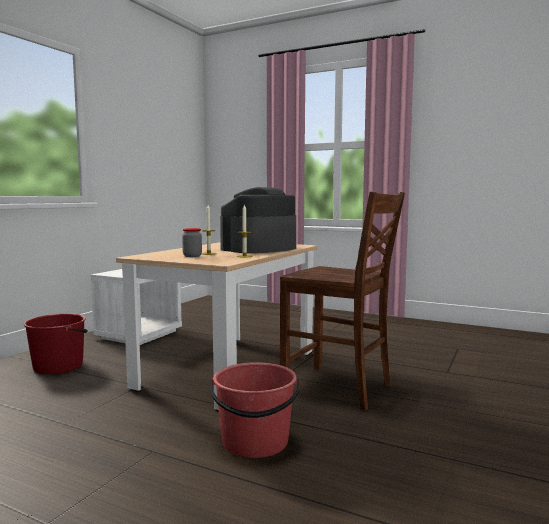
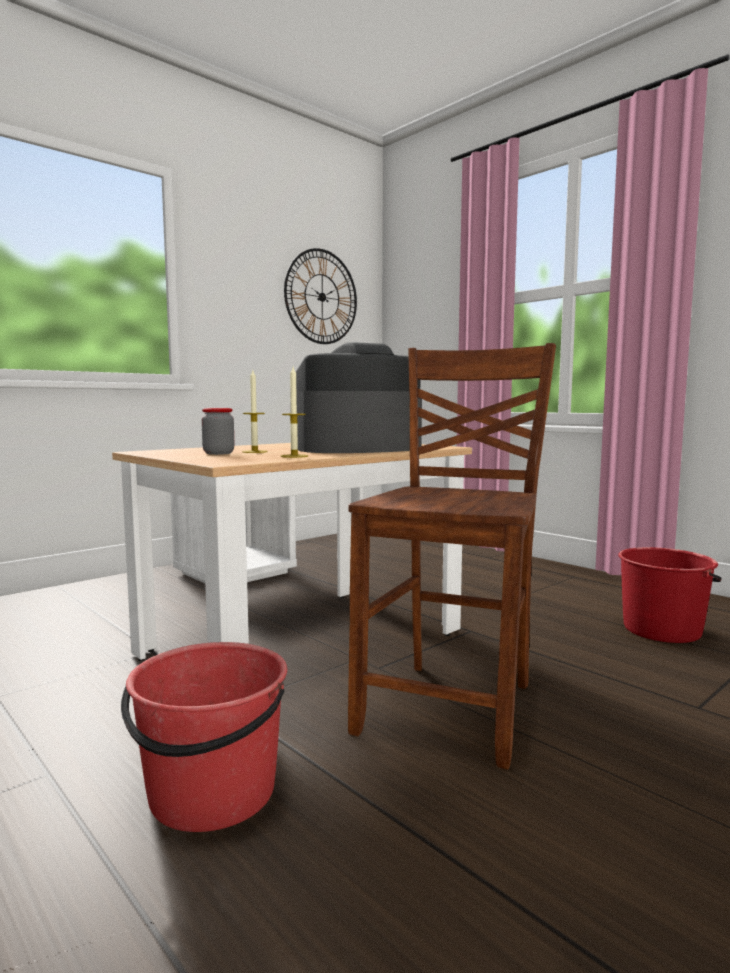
camera: 20 degrees right, 0 degrees up
red bucket [24,313,88,374] -> red bucket moved to [618,547,722,643]
brown chair [280,191,405,410] -> brown chair turned 120 degrees counterclockwise [348,343,556,770]
none -> wall clock [284,248,357,344]

